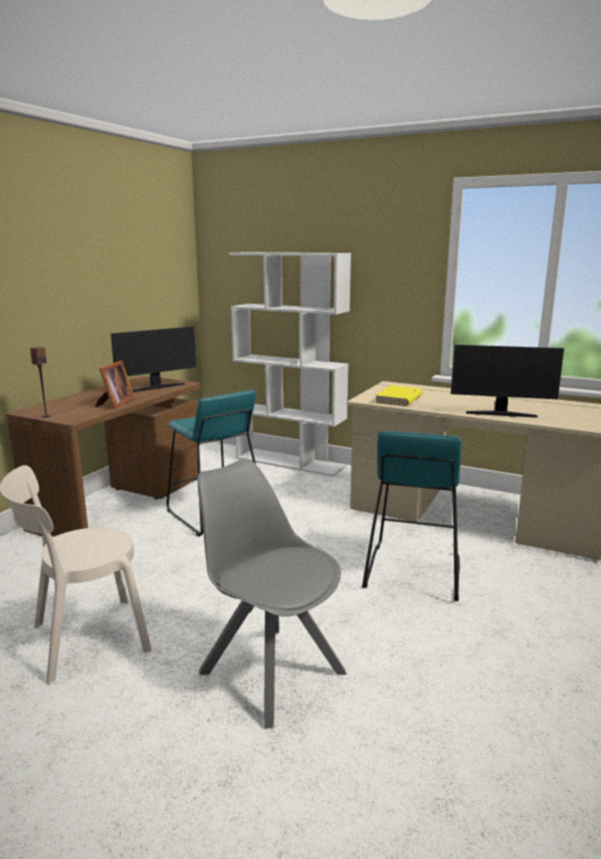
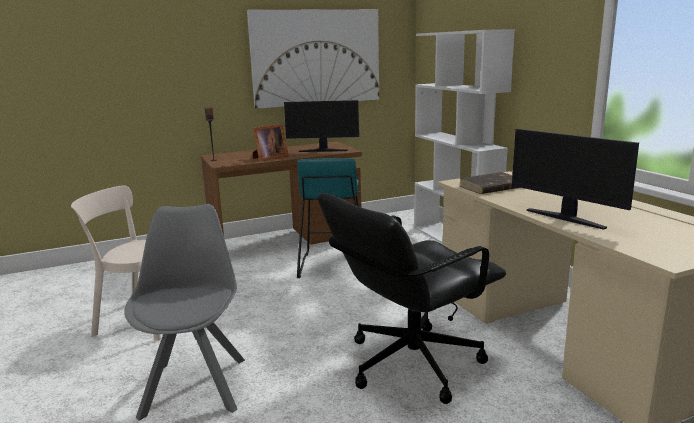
camera: 40 degrees right, 0 degrees up
turquoise stool [362,431,461,601] -> black office chair [318,193,506,404]
yellow book [375,385,423,407] -> brown book [459,172,520,194]
none -> picture [247,9,379,109]

